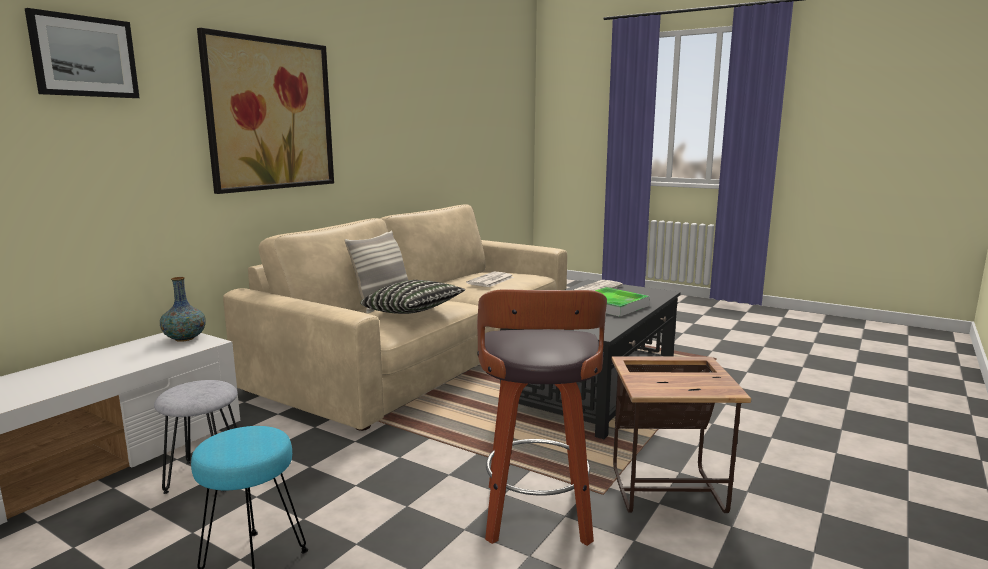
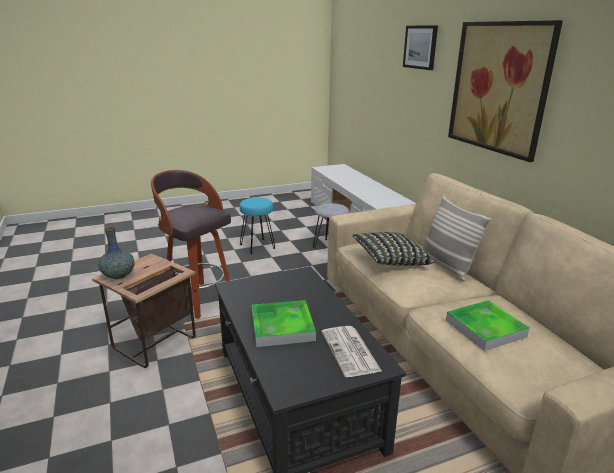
camera: 125 degrees right, 10 degrees up
vase [160,277,206,342] -> vase moved to [98,227,135,279]
newspaper [466,271,514,287] -> tray [446,300,530,351]

